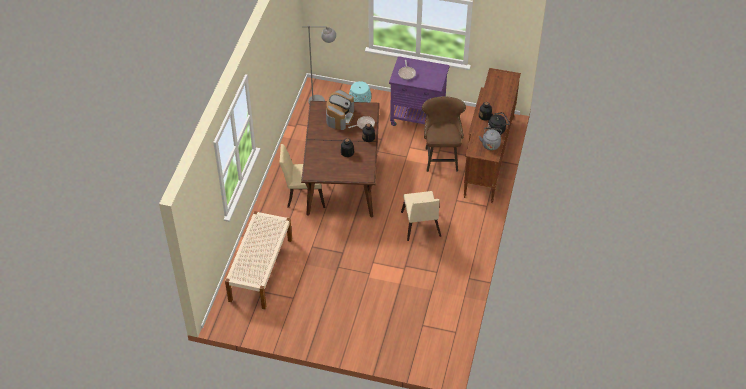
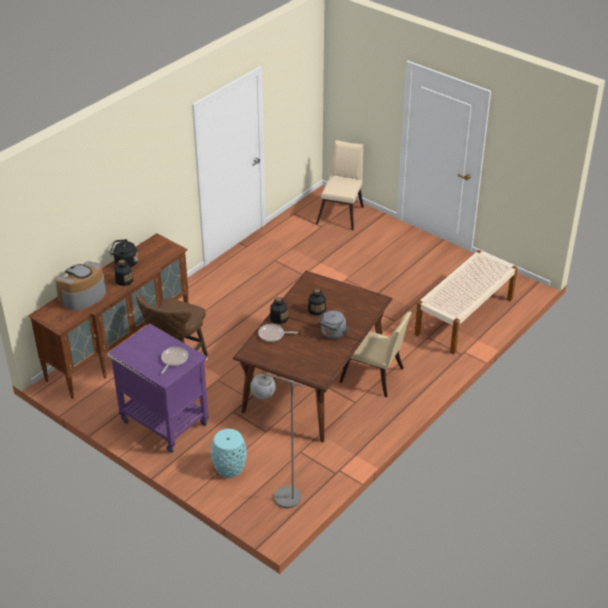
camera: 155 degrees left, 10 degrees down
coffee machine [326,90,354,130] -> coffee machine moved to [56,261,106,310]
beige chair [401,191,441,241] -> beige chair moved to [316,140,364,230]
grey kettle [479,127,502,150] -> grey kettle moved to [317,310,349,339]

